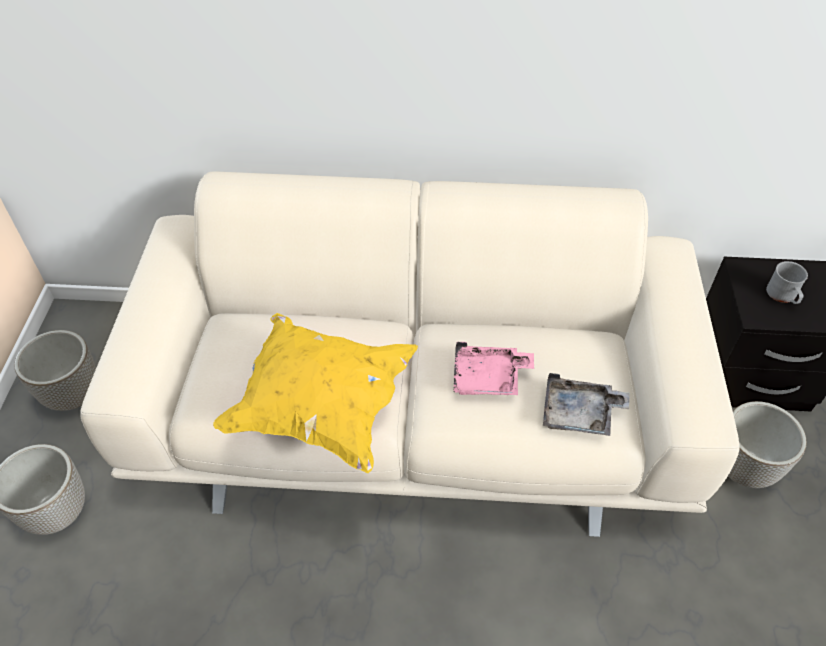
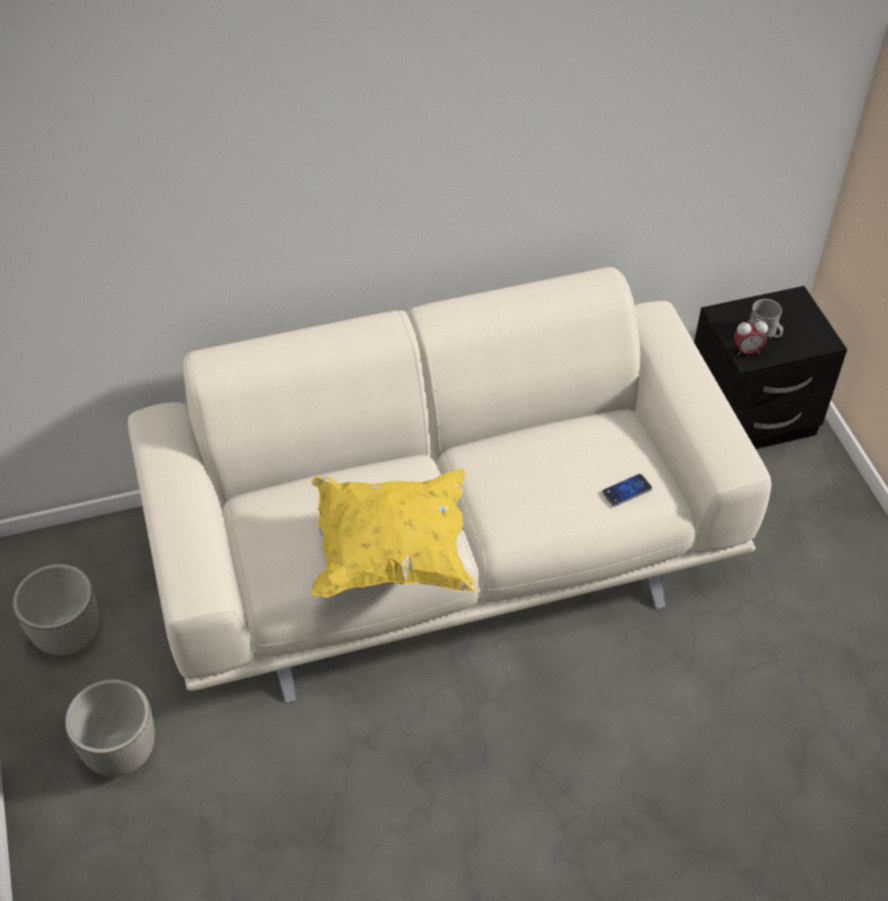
camera: 20 degrees left, 0 degrees up
pink tray [453,342,534,395] -> none
grey tray [543,373,630,436] -> phone [602,474,652,506]
planter [728,401,807,488] -> none
none -> alarm clock [734,319,768,356]

